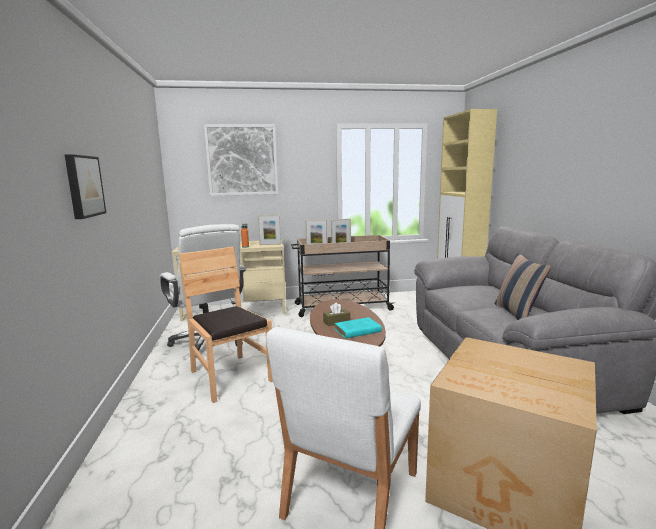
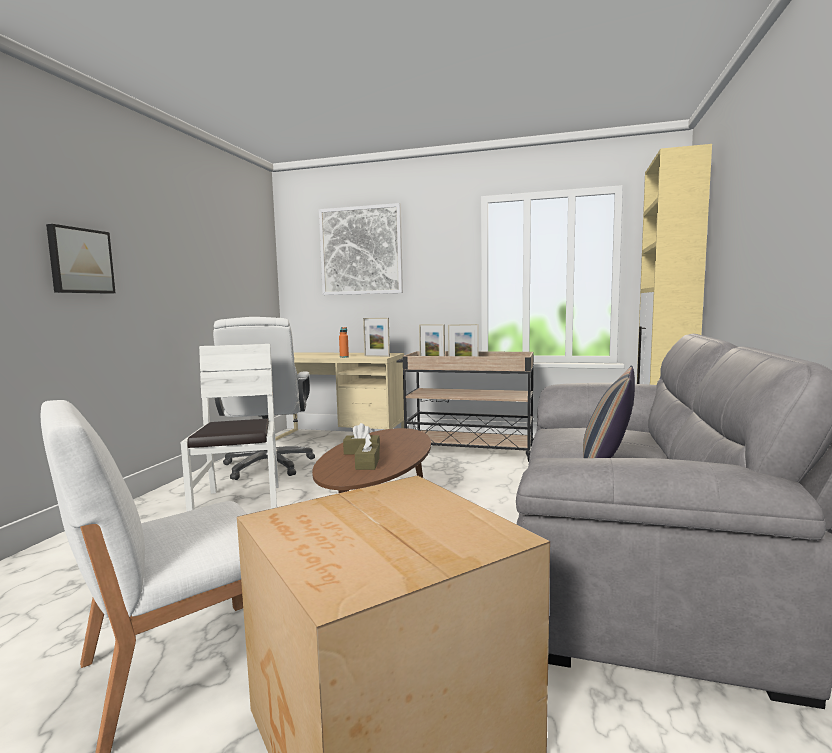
camera: 25 degrees right, 5 degrees down
brown chair [179,247,273,403] -> white chair [181,344,279,512]
turquoise book [334,317,382,339] -> brown tissue box [355,433,380,470]

